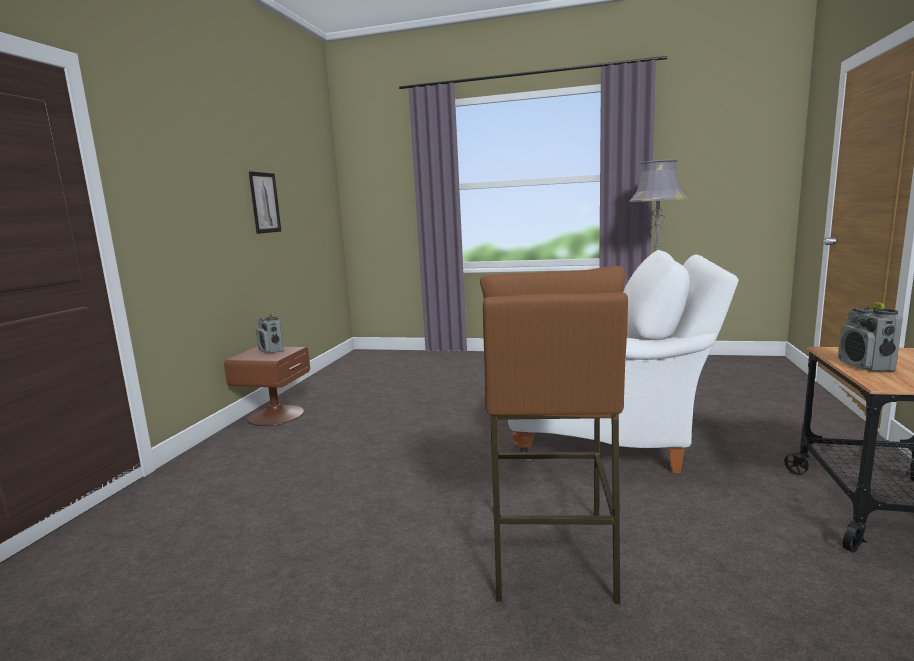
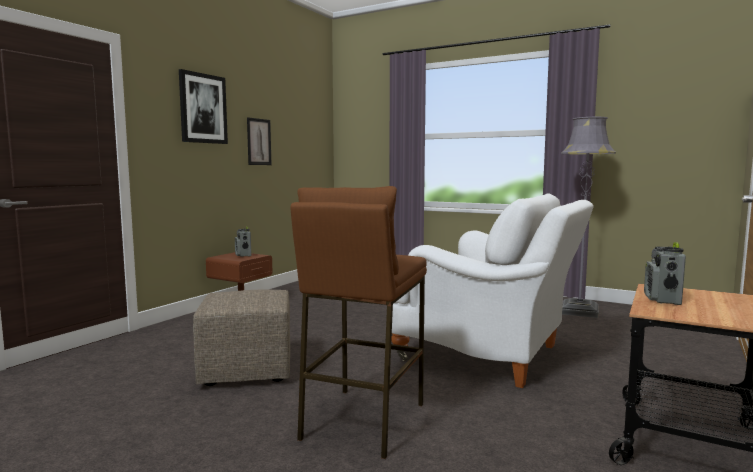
camera: 15 degrees right, 5 degrees down
none -> picture [179,69,228,144]
none -> beige ottoman [193,290,290,386]

